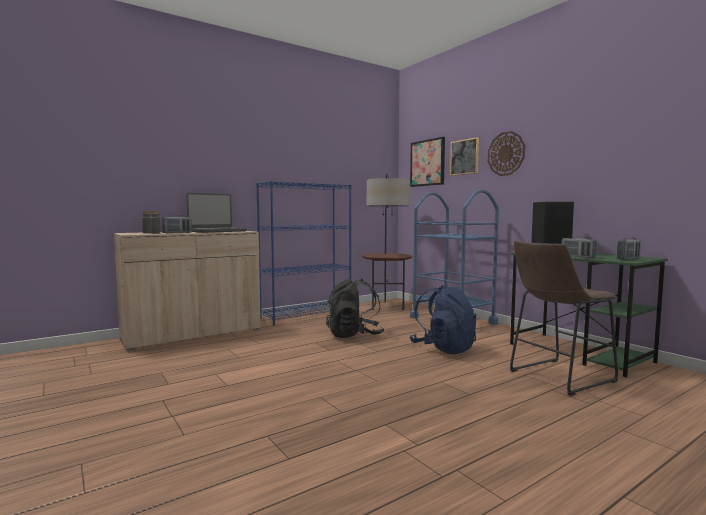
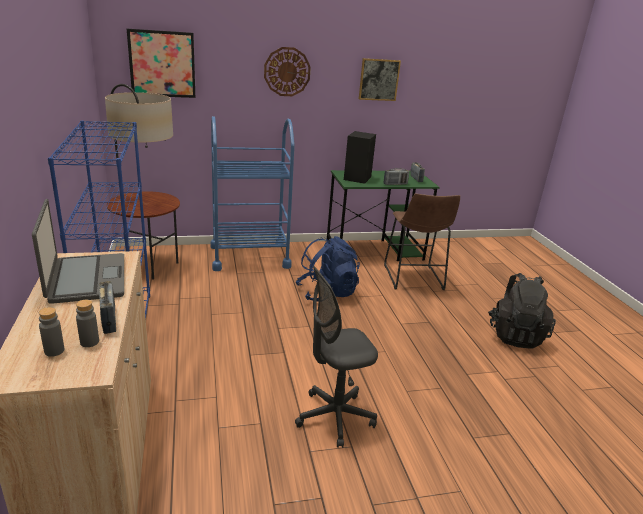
camera: 70 degrees left, 20 degrees up
black backpack [326,279,384,338] -> black backpack moved to [488,273,556,349]
picture [450,137,479,176] -> picture moved to [359,58,401,101]
none -> grey office chair [295,266,378,448]

